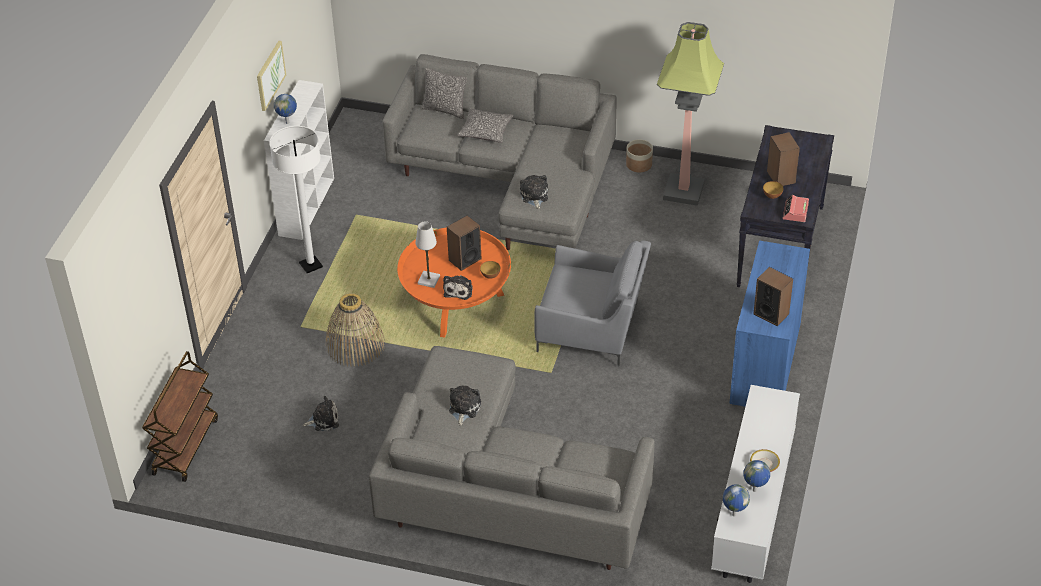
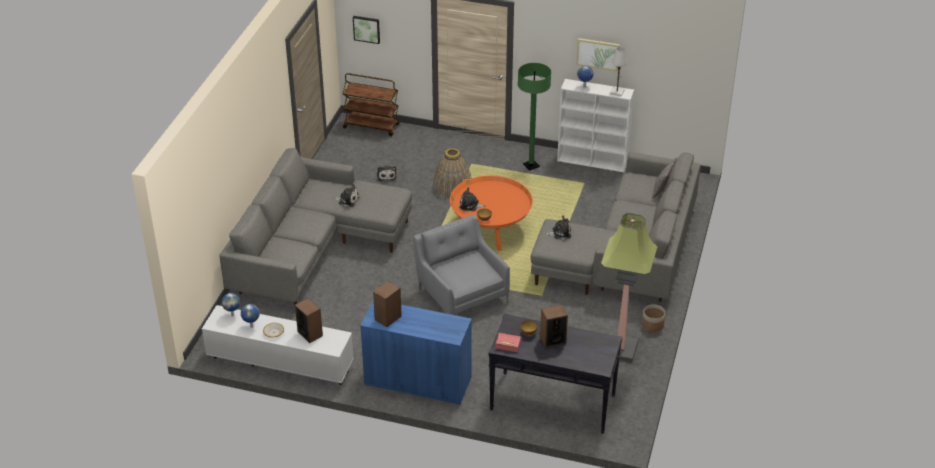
camera: 90 degrees right, 5 degrees down
white floor lamp [269,126,323,273] -> green floor lamp [518,63,551,171]
white table lamp [415,221,440,288] -> white table lamp moved to [610,47,627,97]
speaker [447,215,482,271] -> speaker moved to [295,298,323,343]
pillow [457,108,513,143] -> none
grey armchair [534,240,651,366] -> grey armchair turned 135 degrees clockwise [413,215,510,315]
none -> picture [353,16,380,44]

